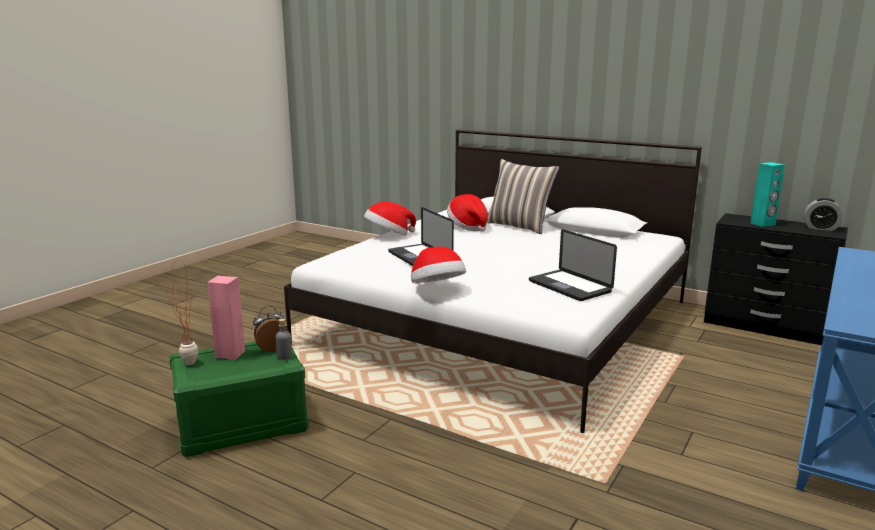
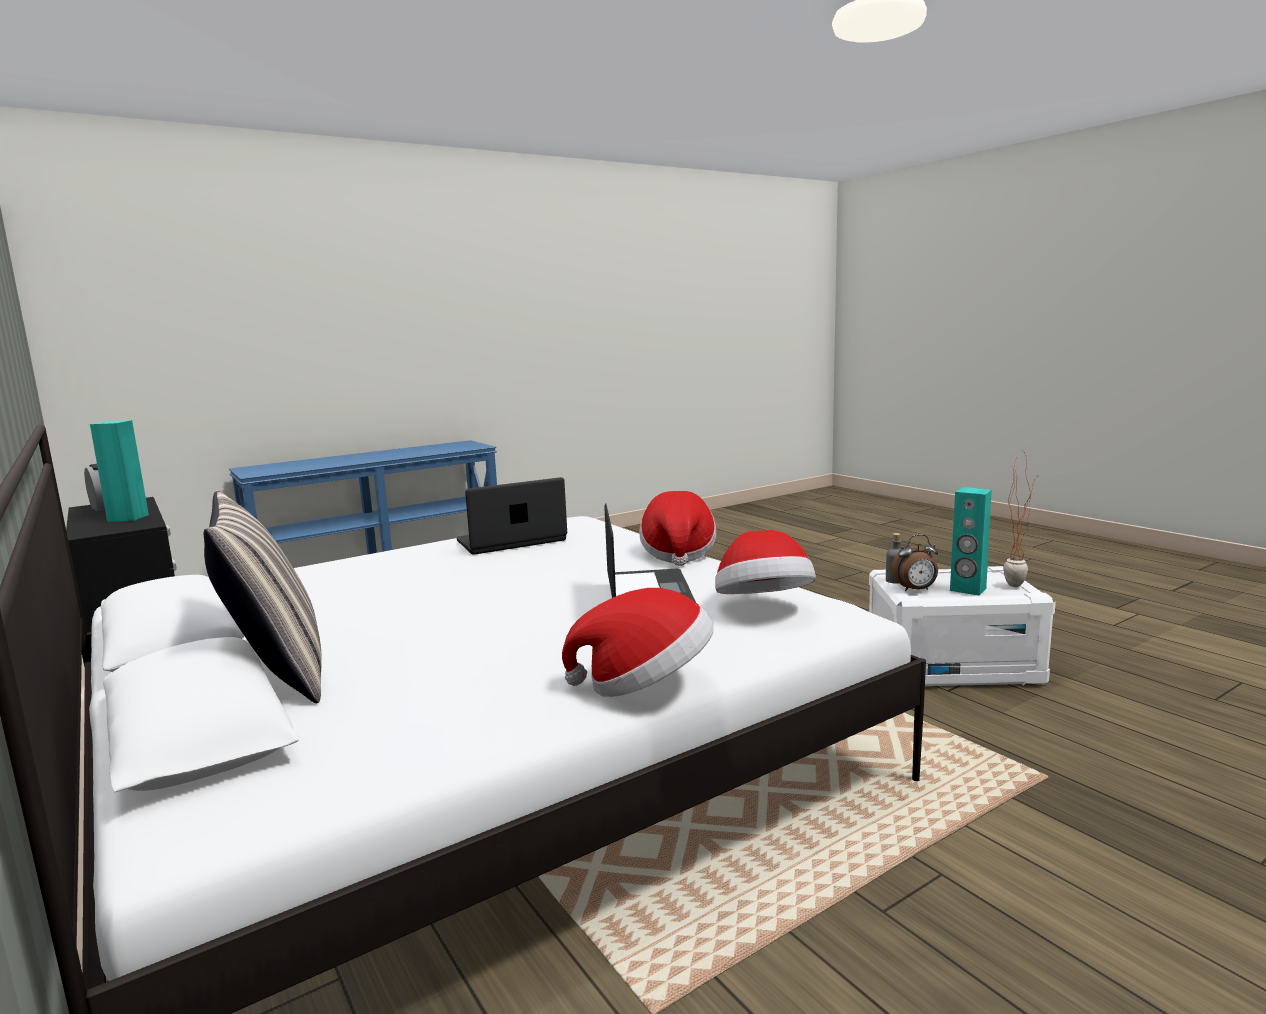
camera: 155 degrees left, 5 degrees down
green storage box [169,341,309,457] -> white storage box [869,566,1056,686]
pink speaker [207,276,245,360] -> turquoise speaker [950,487,992,596]
hat [447,194,488,232] -> hat moved to [715,530,816,594]
laptop [529,229,617,301] -> laptop turned 105 degrees counterclockwise [457,477,567,555]

